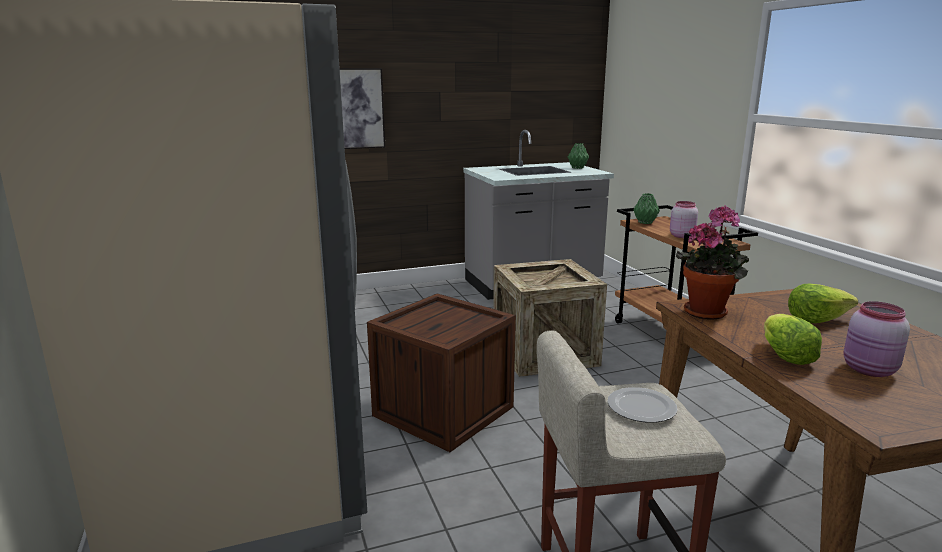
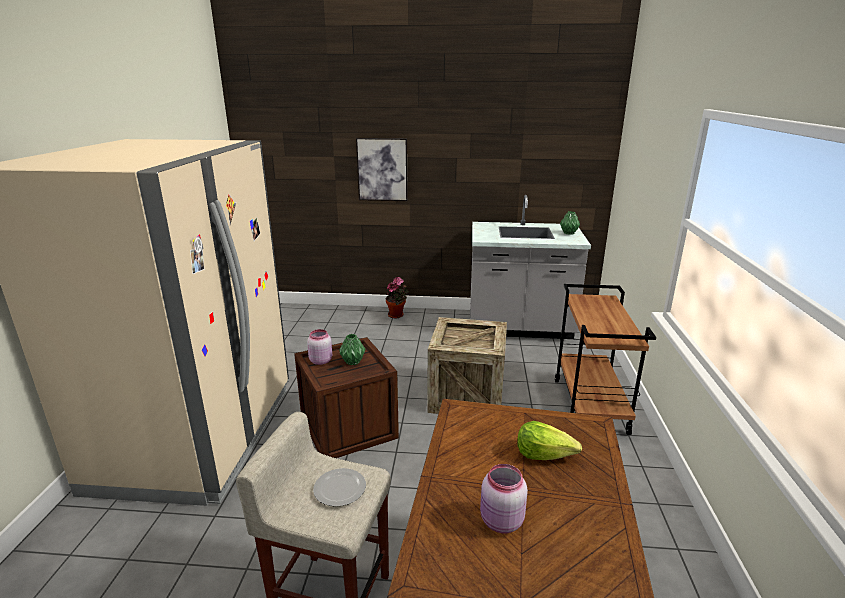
camera: 25 degrees right, 5 degrees up
green vase [633,193,660,224] -> green vase moved to [339,334,365,365]
pink jar [670,201,698,238] -> pink jar moved to [307,329,332,365]
potted plant [676,205,749,320] -> potted plant moved to [386,277,409,318]
lettuce [764,314,822,365] -> none

